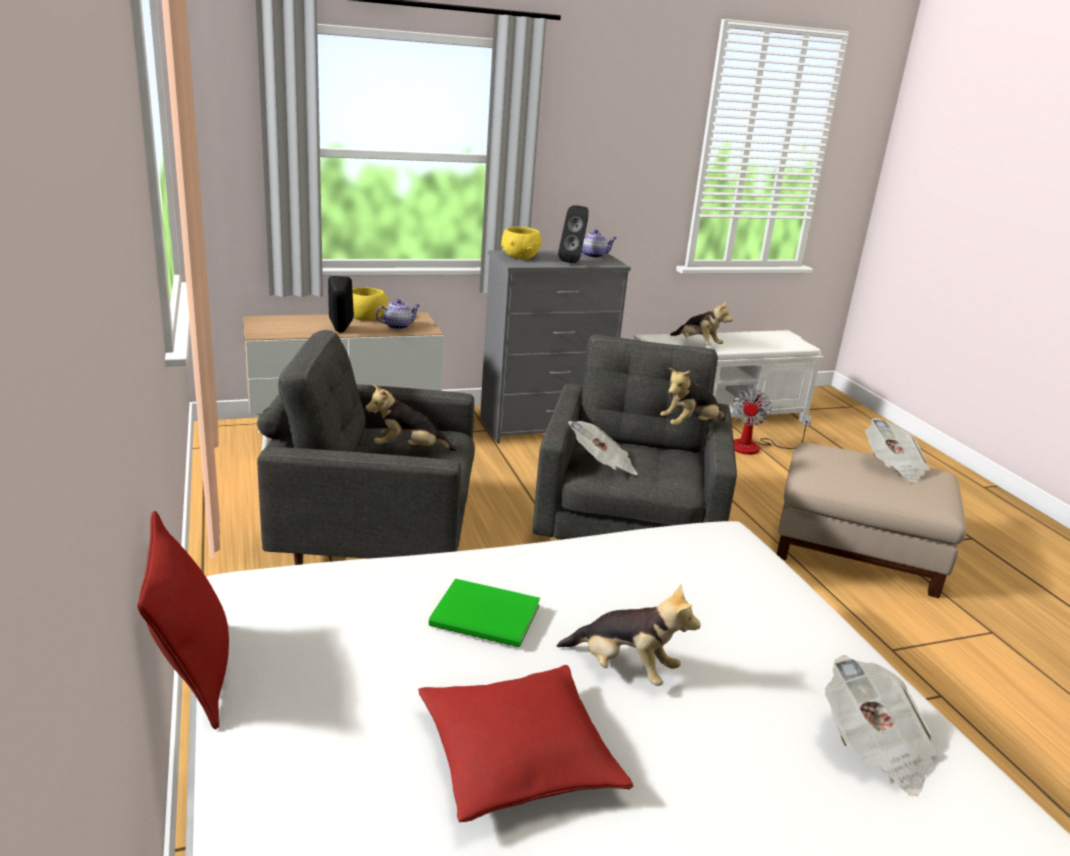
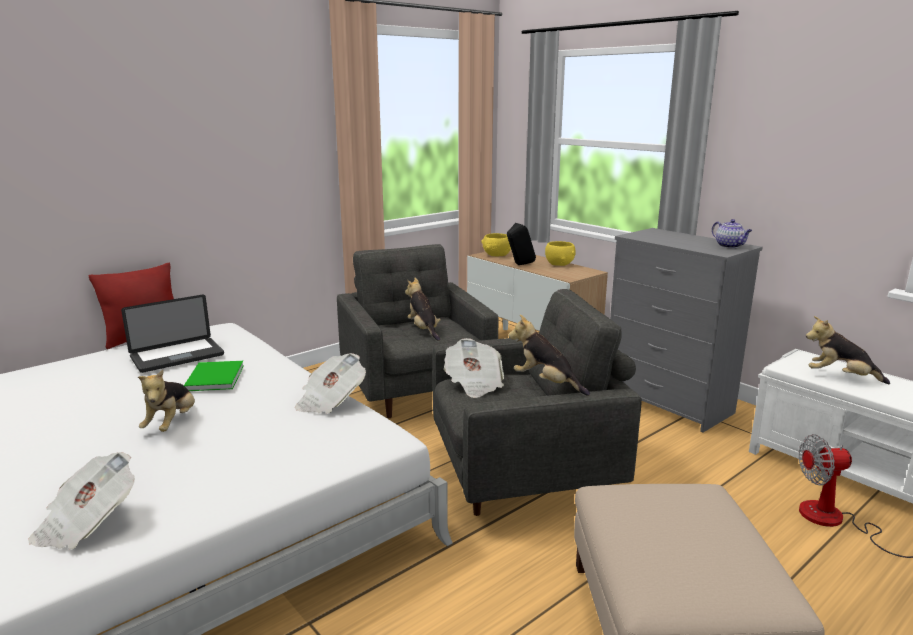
camera: 70 degrees right, 5 degrees down
teapot [376,299,420,329] -> none
red pillow [418,665,634,822] -> none
yellow bowl [501,227,542,259] -> yellow bowl moved to [481,233,511,256]
black speaker [558,205,588,263] -> none
plush toy [670,301,732,345] -> plush toy turned 90 degrees clockwise [806,316,890,384]
newspaper [865,418,930,483] -> newspaper moved to [295,353,366,414]
none -> laptop [121,295,224,373]

